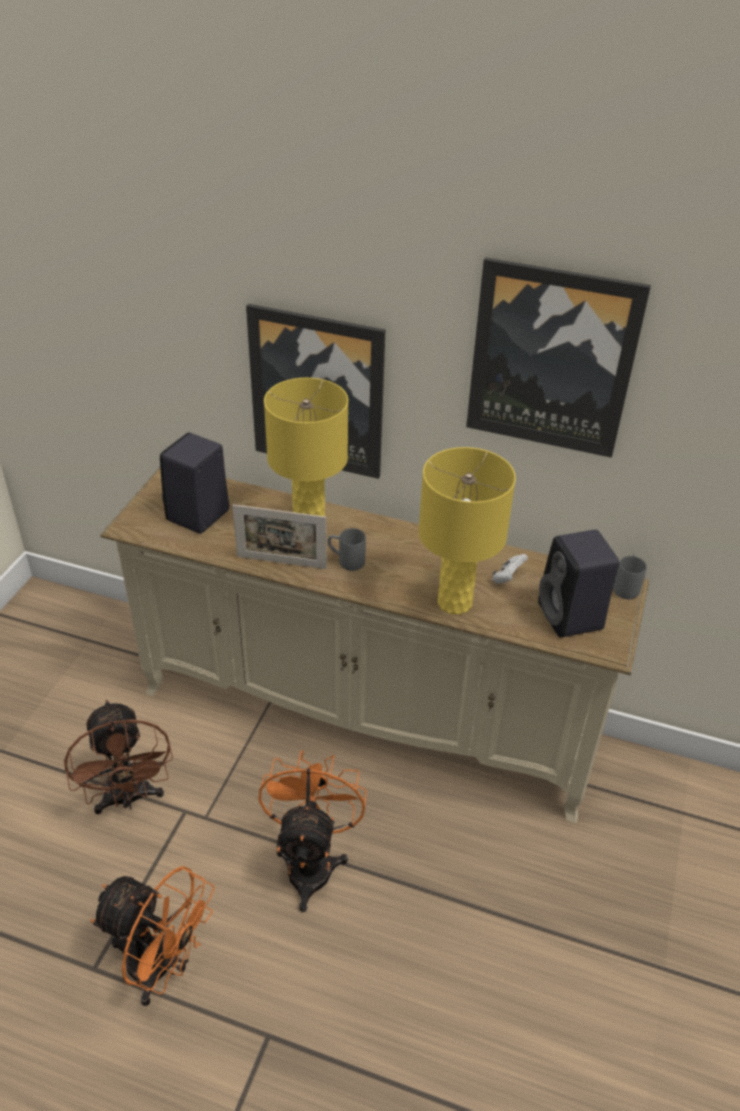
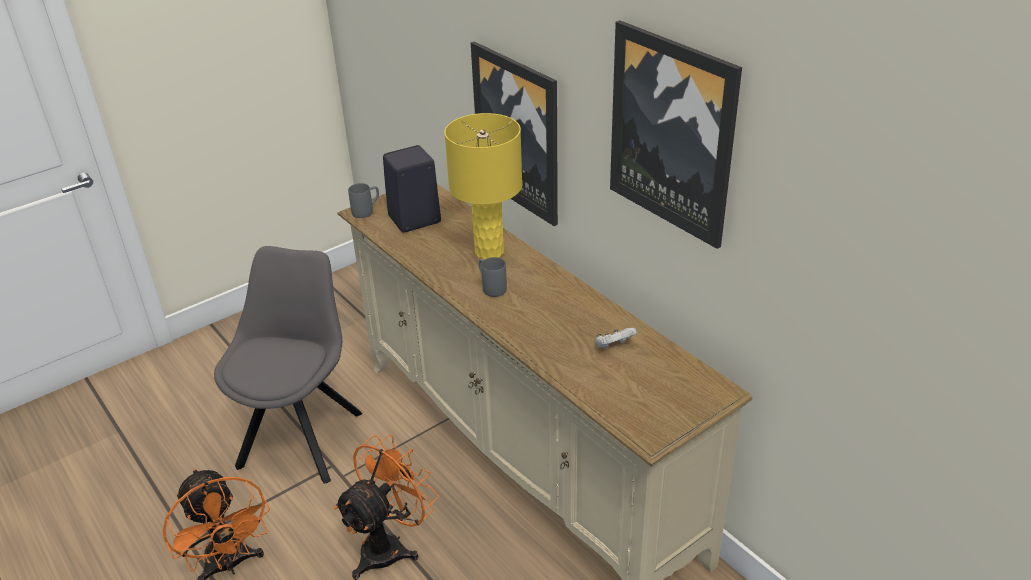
camera: 35 degrees right, 5 degrees down
brown fan [64,700,173,814] -> grey chair [214,246,362,484]
picture frame [232,504,327,569] -> none
yellow table lamp [419,447,516,615] -> none
black speaker [538,530,619,637] -> none
grey mug [613,554,647,599] -> grey mug moved to [348,183,379,218]

